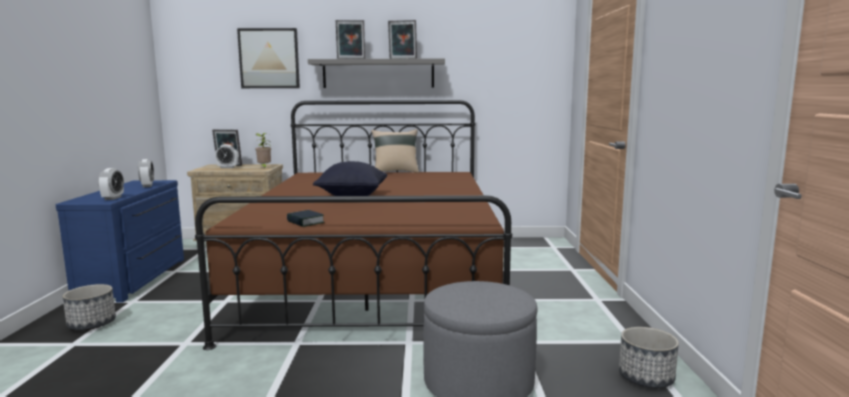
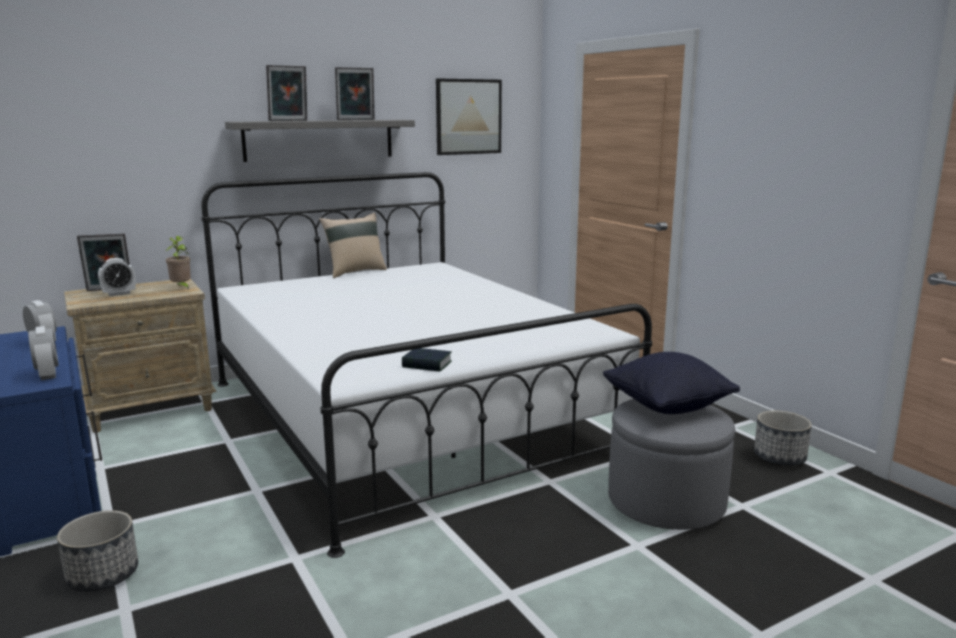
camera: 30 degrees left, 5 degrees up
brown bed [195,100,512,350] -> white bed [202,172,652,558]
picture [237,28,300,88] -> picture moved to [436,78,502,155]
black pillow [313,161,387,196] -> black pillow moved to [603,352,740,414]

